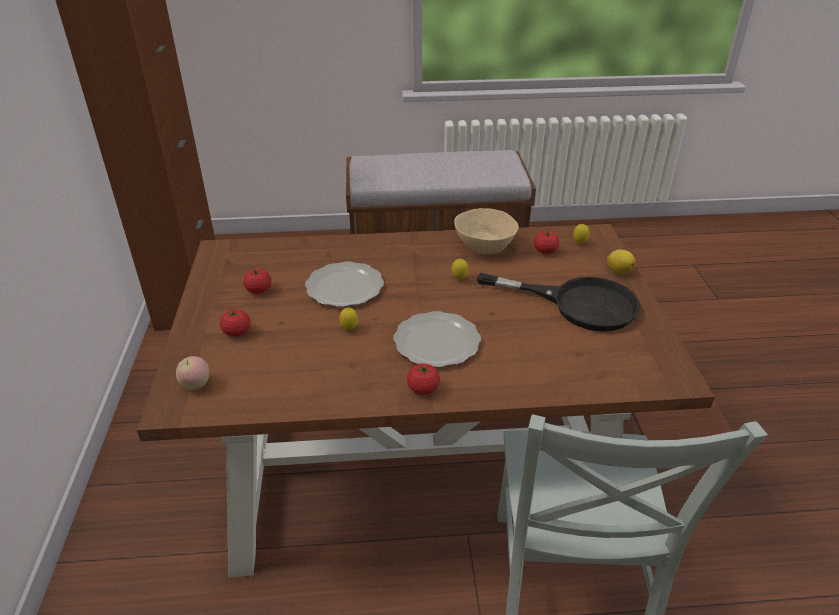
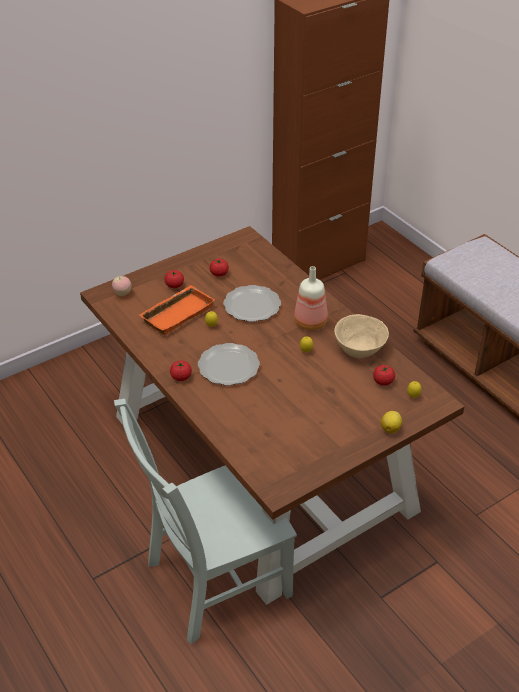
camera: 60 degrees right, 5 degrees up
black frying pan [477,273,640,331] -> none
none -> orange tray [139,285,215,335]
none -> bottle [294,266,328,330]

